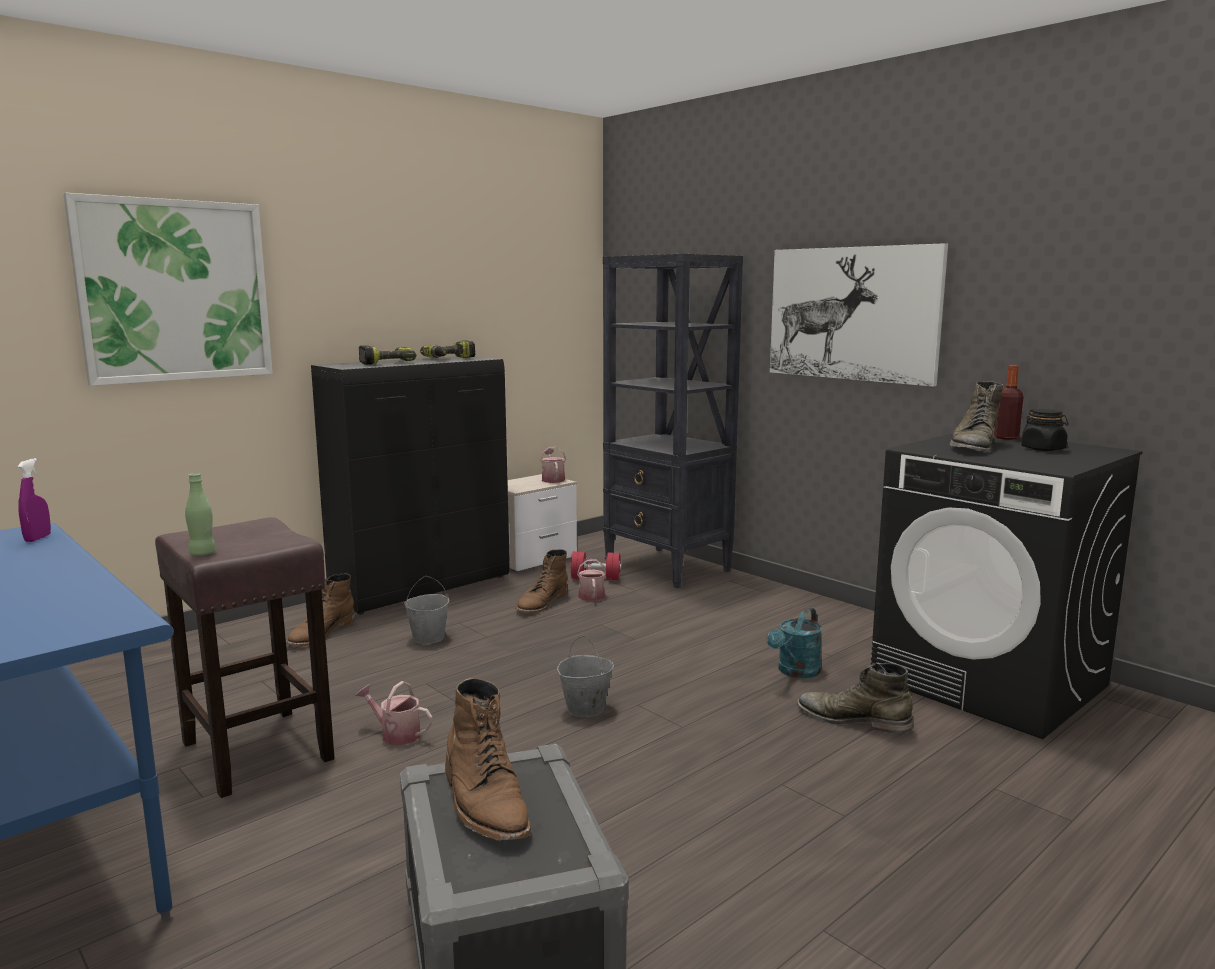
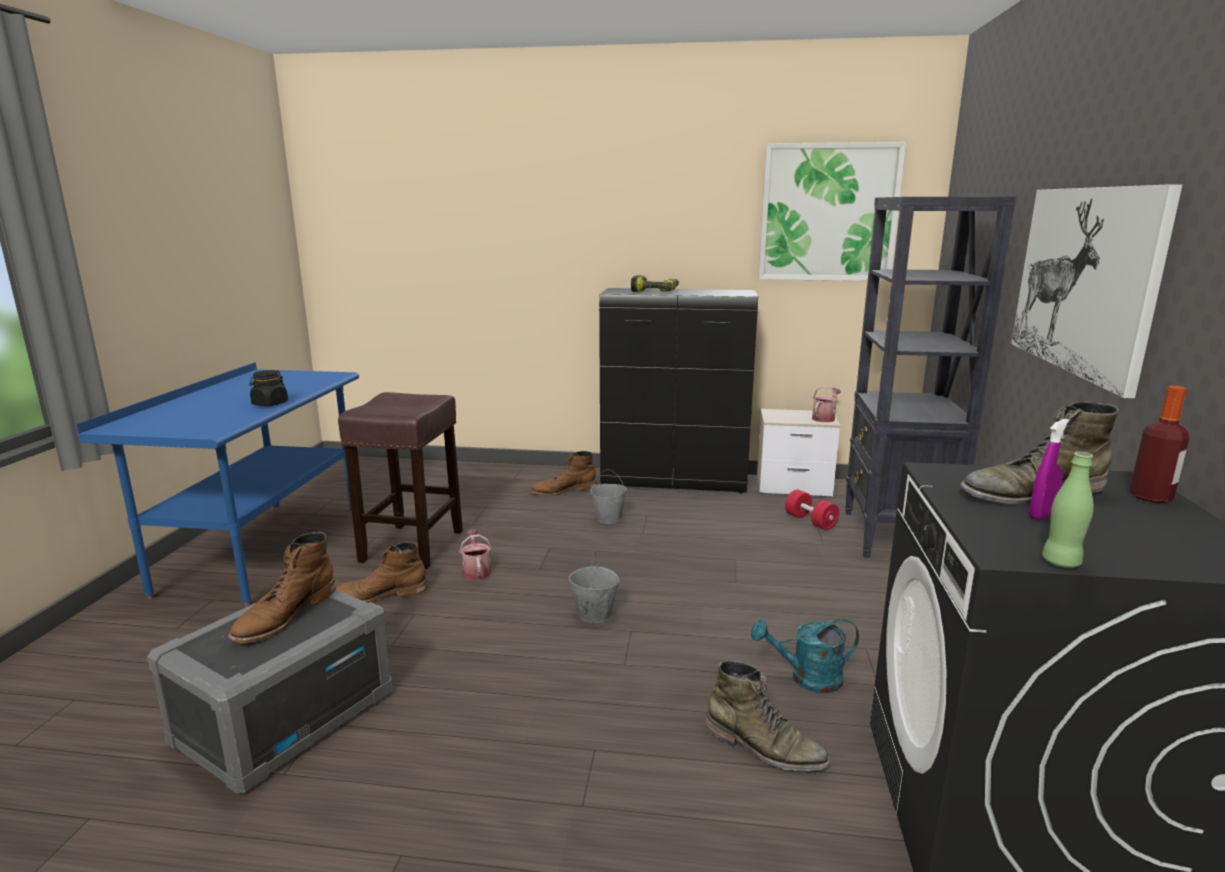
camera: 50 degrees right, 5 degrees up
purple spray bottle [17,458,51,542] -> purple spray bottle moved to [1029,419,1069,520]
picture [63,193,273,386] -> picture moved to [758,142,906,281]
green bottle [185,473,216,556] -> green bottle moved to [1042,452,1094,568]
power drill [420,340,476,358] -> none
brown boot [515,549,567,614] -> brown boot moved to [336,542,428,603]
watering can [577,558,606,601] -> none
green boot [797,663,913,733] -> green boot turned 135 degrees clockwise [705,661,830,771]
black jar [1021,409,1069,451] -> black jar moved to [249,370,288,406]

